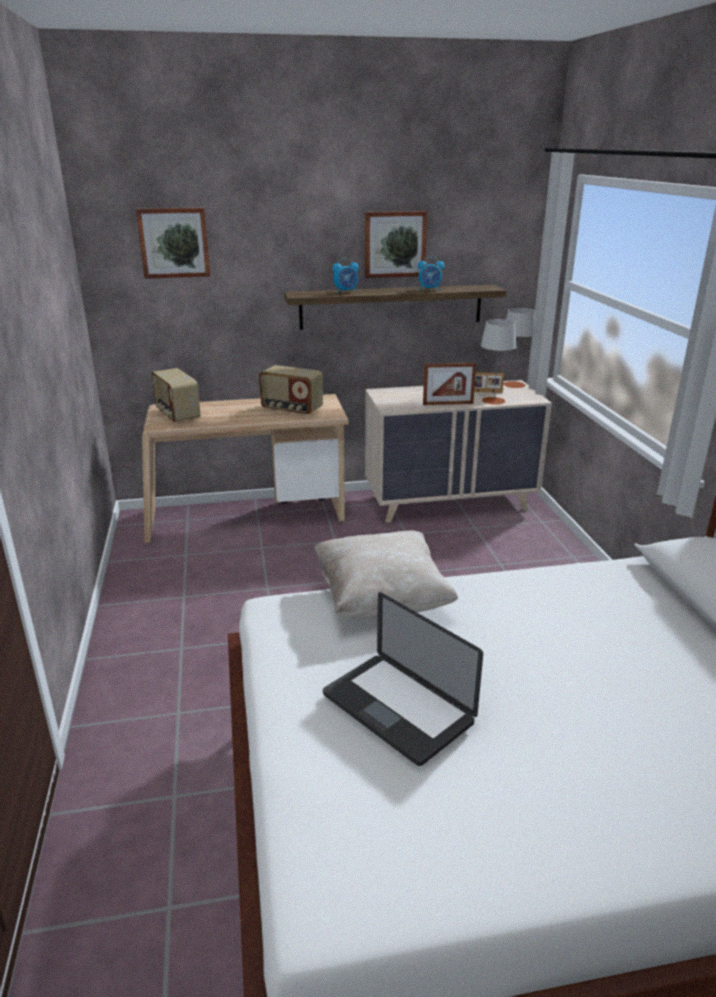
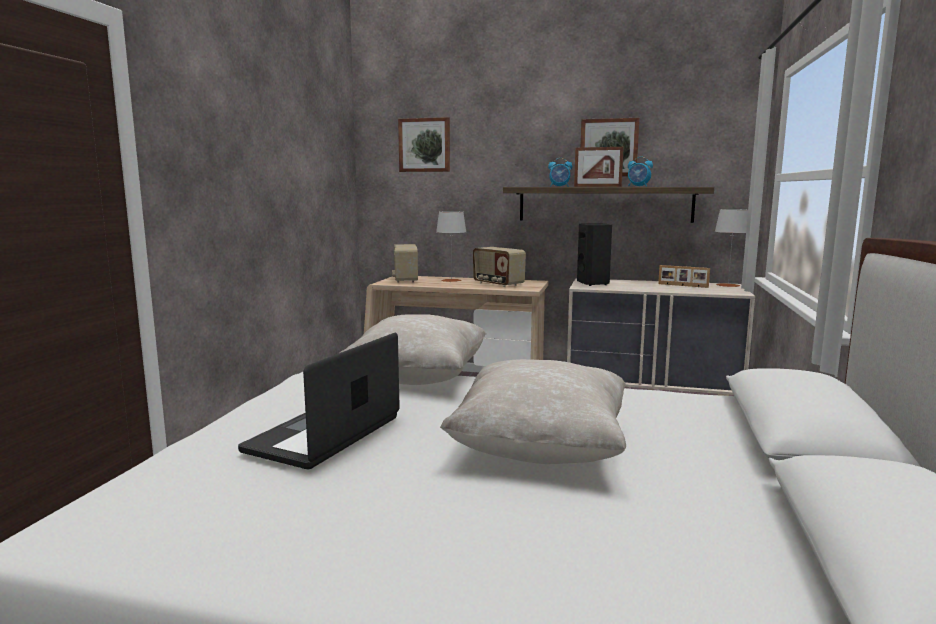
camera: 25 degrees right, 15 degrees down
laptop [323,592,483,766] -> laptop turned 45 degrees clockwise [238,333,400,469]
picture frame [423,363,476,405] -> picture frame moved to [574,147,624,187]
grey table lamp [481,319,517,405] -> grey table lamp moved to [436,211,466,282]
none -> beige pillow [440,359,626,464]
none -> black speaker [577,223,612,286]

